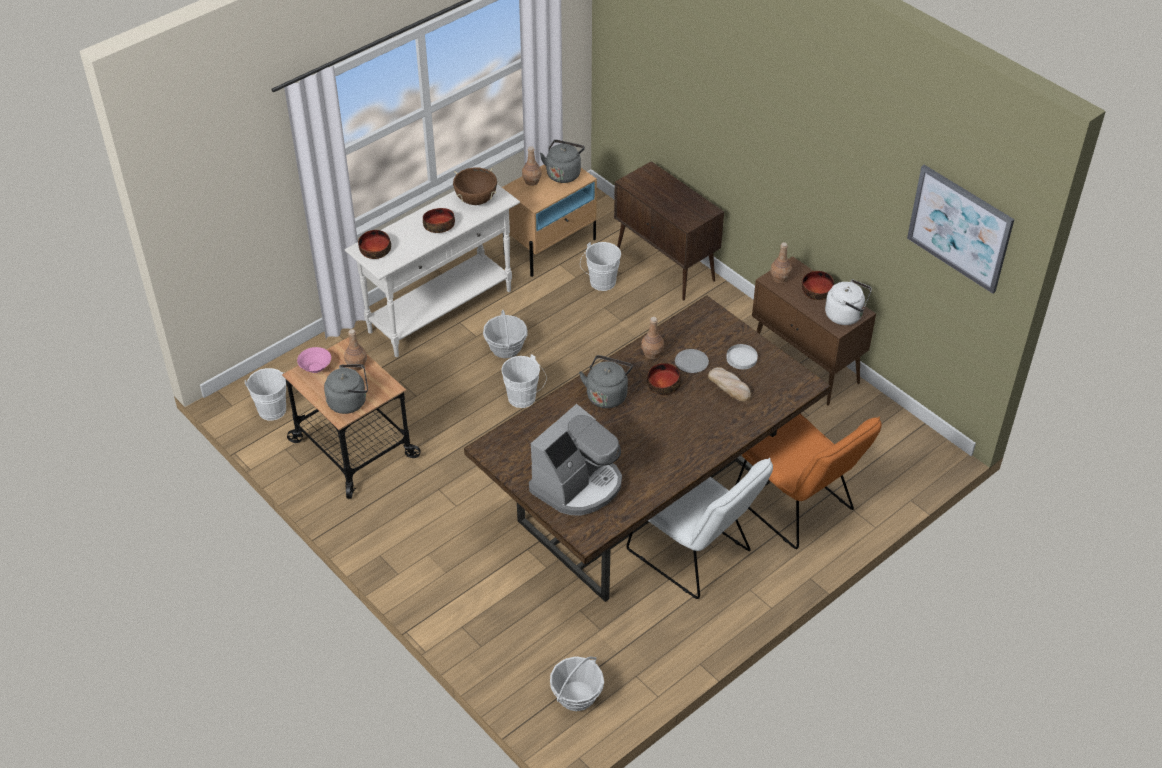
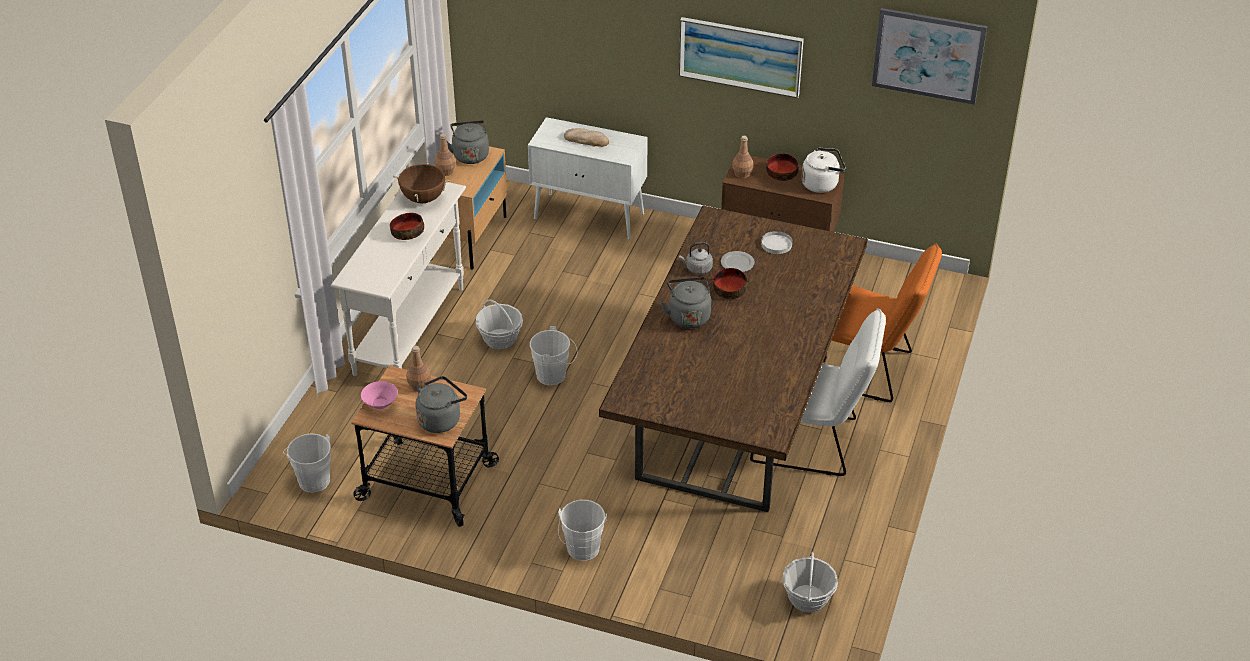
camera: 30 degrees left, 5 degrees down
bowl [358,230,391,259] -> none
coffee machine [529,404,622,516] -> none
white bucket [580,242,621,291] -> white bucket moved to [558,500,607,561]
brown cabinet [614,161,724,301] -> white cabinet [528,117,648,240]
brown bottle [641,317,664,359] -> grey kettle [679,242,713,274]
bread [708,367,751,402] -> bread moved to [564,128,609,147]
none -> picture [679,17,804,98]

